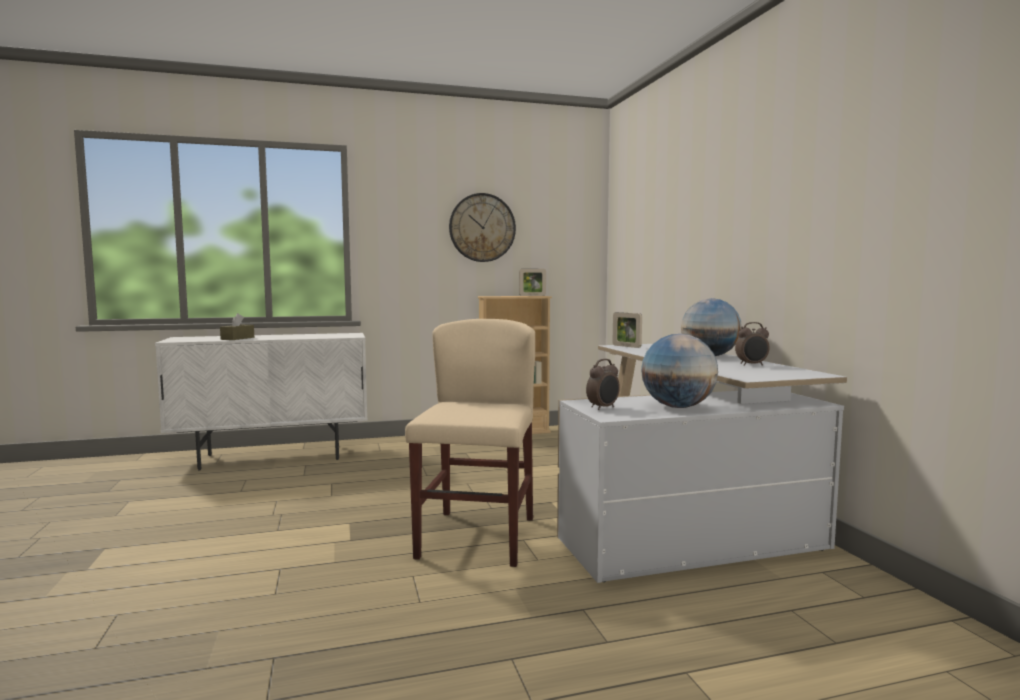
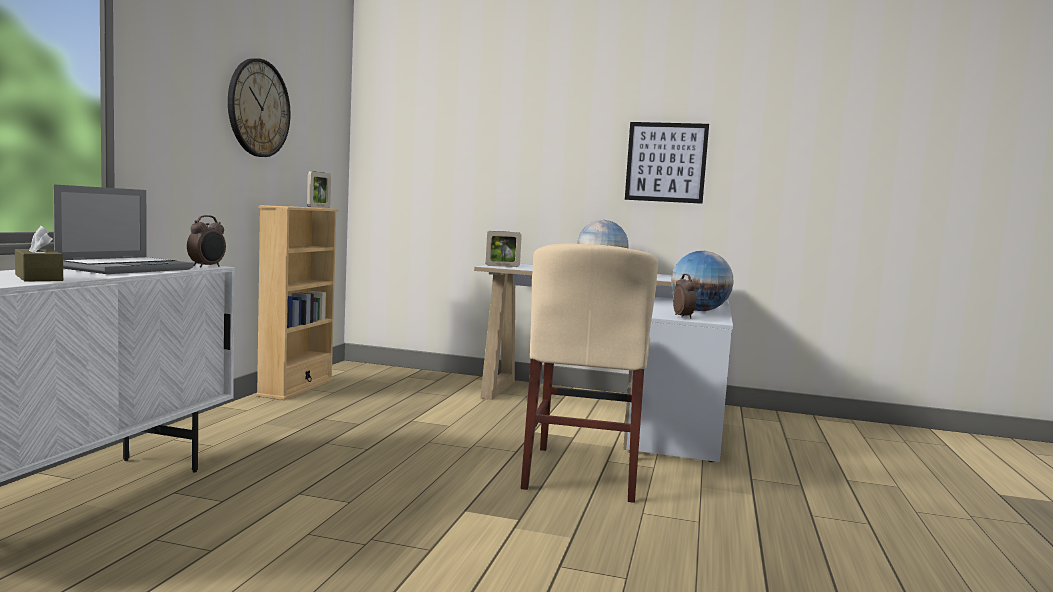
camera: 60 degrees left, 0 degrees up
beige chair [405,319,535,567] -> beige chair turned 120 degrees counterclockwise [521,243,658,503]
alarm clock [735,322,770,366] -> alarm clock moved to [187,215,226,267]
none -> laptop [53,184,194,274]
none -> picture [625,122,709,204]

